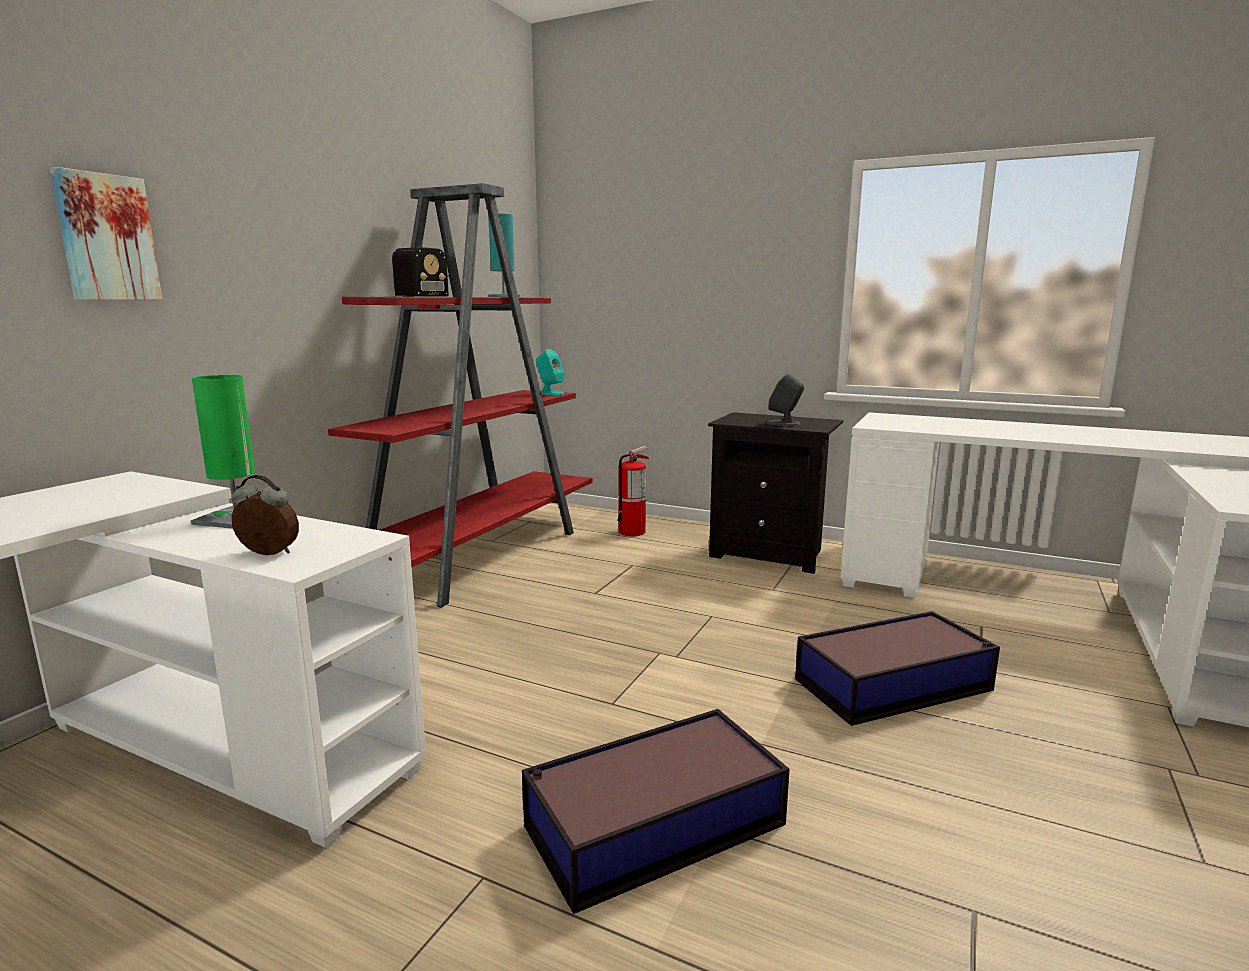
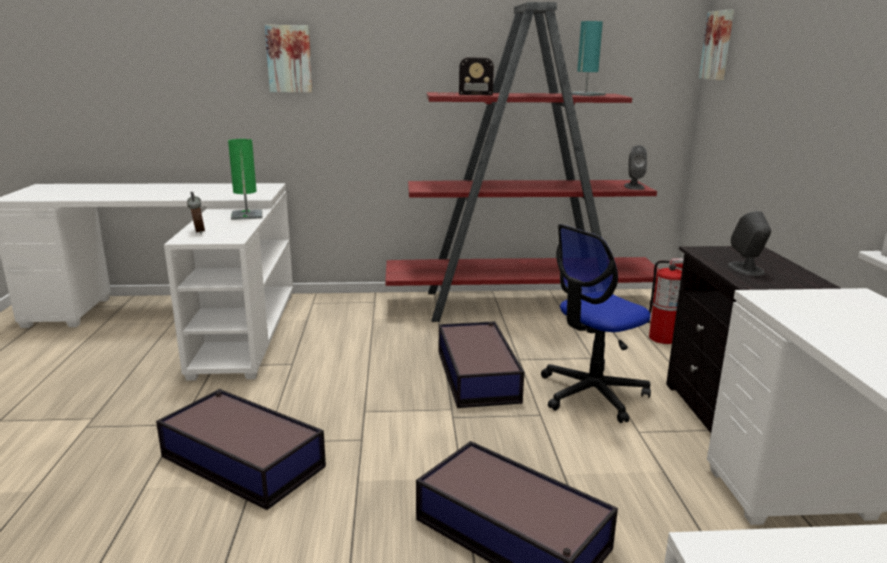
camera: 60 degrees right, 5 degrees up
turquoise speaker [536,349,564,395] -> grey speaker [624,145,647,190]
none -> storage box [439,321,524,408]
none -> office chair [541,224,651,423]
none -> picture [699,10,734,80]

